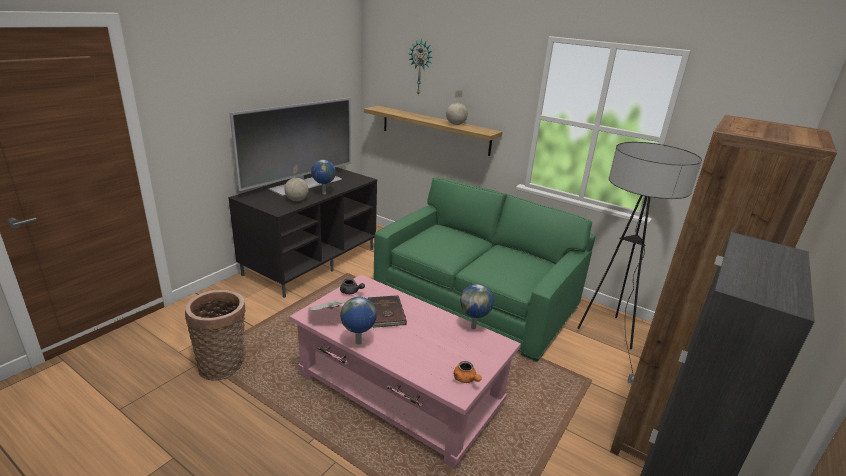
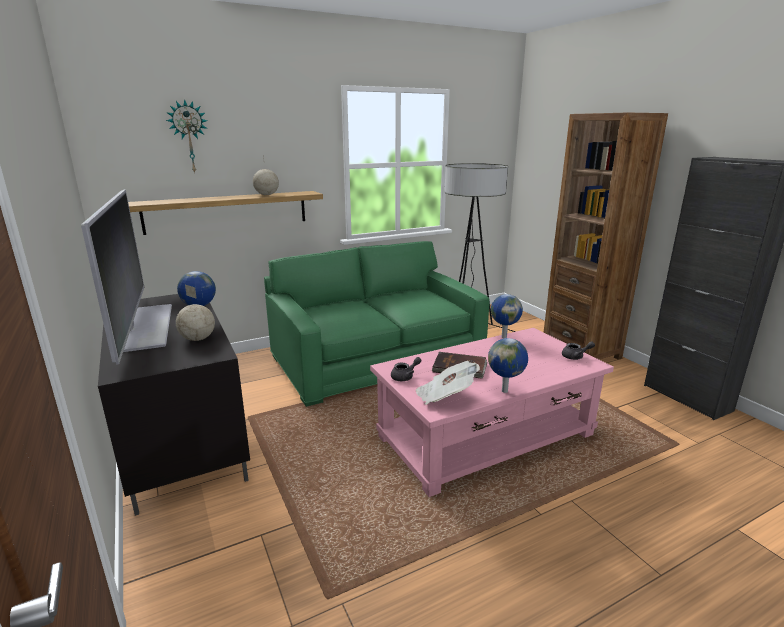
camera: 60 degrees left, 5 degrees down
basket [185,290,246,381] -> none
orange teapot [453,361,482,383] -> grey teapot [562,341,595,360]

